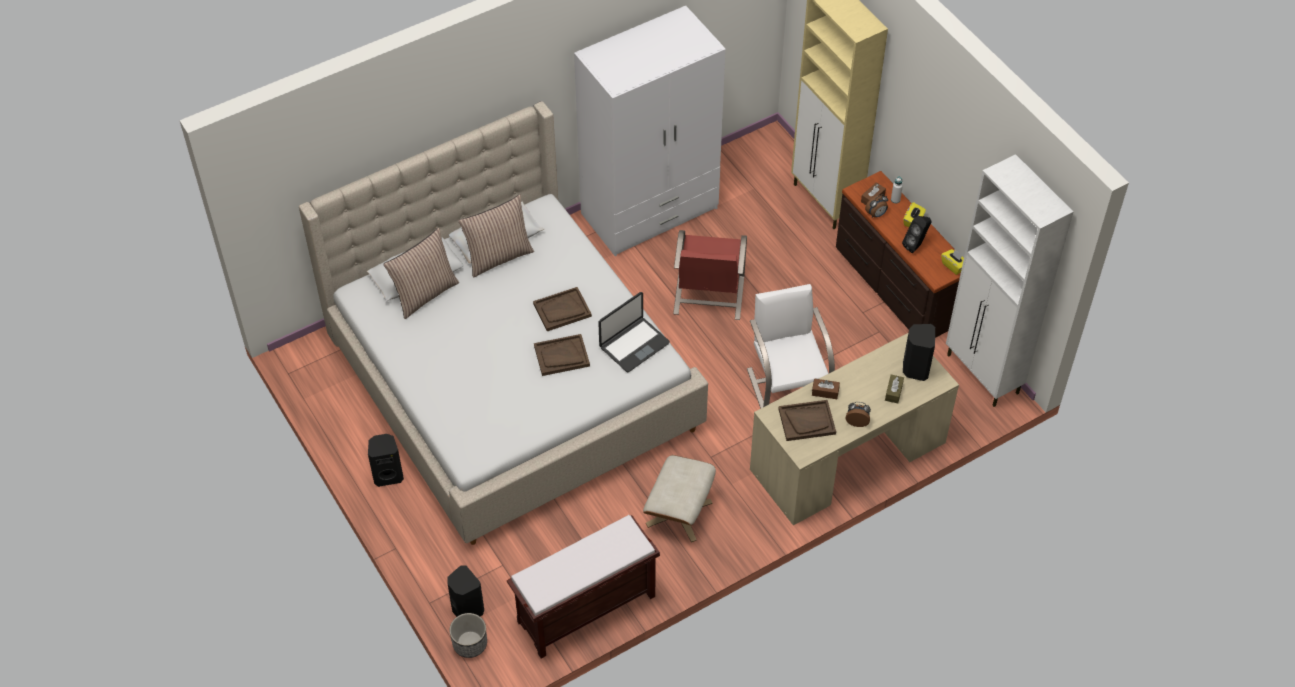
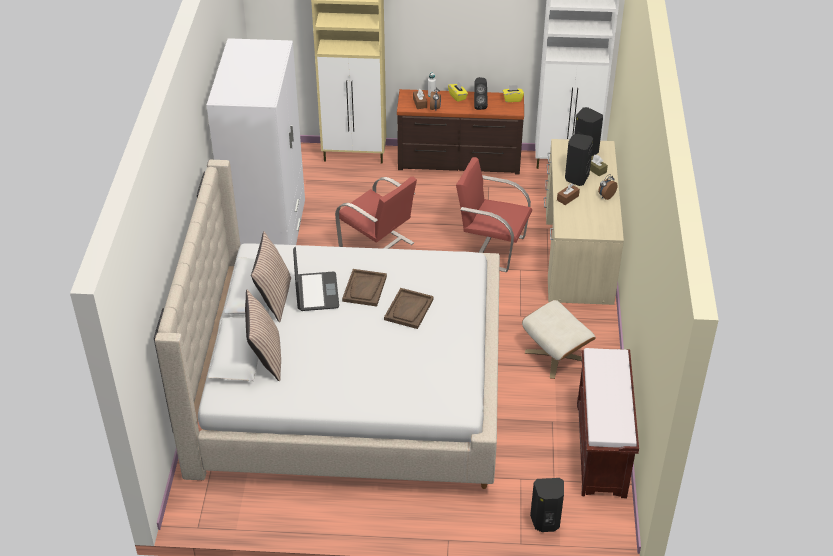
camera: 55 degrees left, 10 degrees down
black speaker [368,434,404,487] -> black speaker moved to [565,134,594,186]
planter [449,613,487,658] -> none
laptop [598,292,670,372] -> laptop moved to [293,247,339,311]
white chair [747,284,835,409] -> red chair [456,157,532,272]
brown tray [778,400,836,441] -> none

